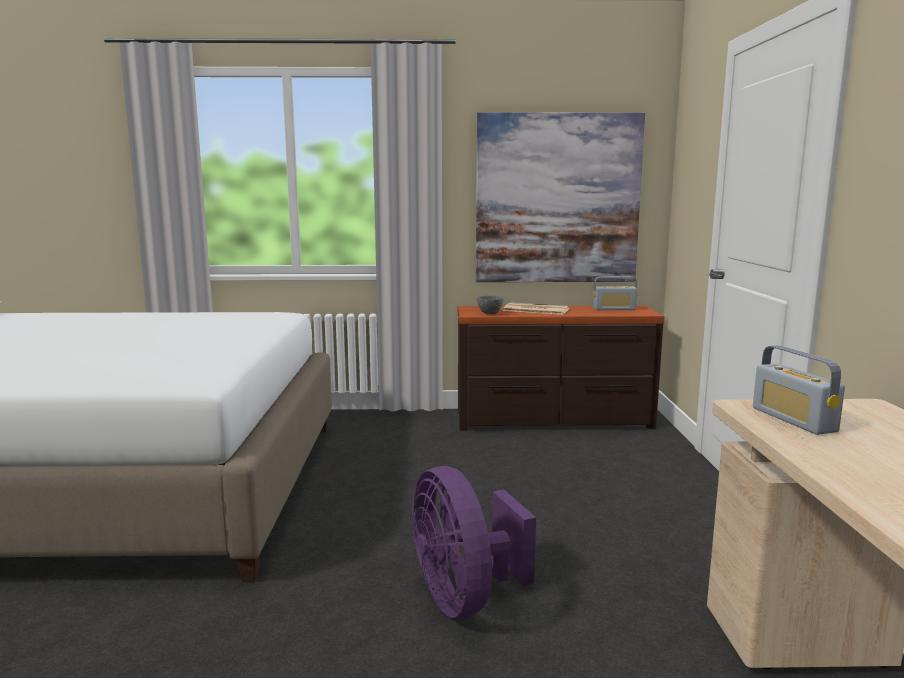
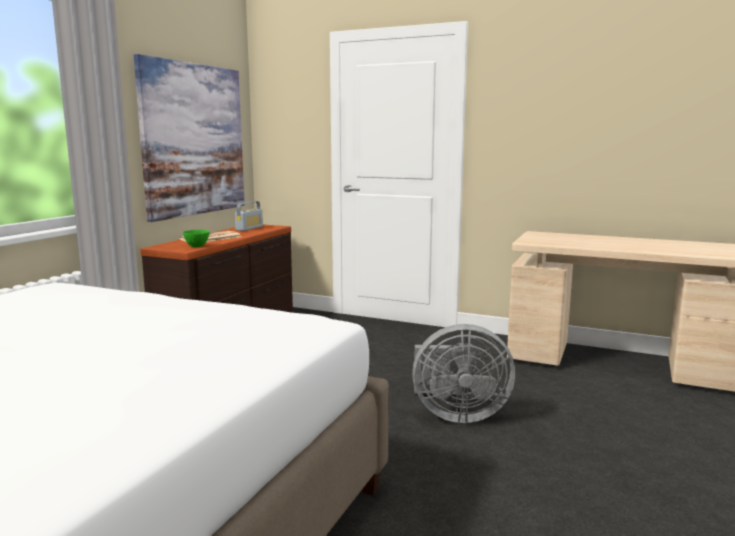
camera: 65 degrees left, 0 degrees up
purple fan [412,466,536,618] -> grey fan [412,324,515,423]
grey bowl [476,295,504,314] -> green bowl [183,229,210,247]
radio [753,345,845,435] -> none

